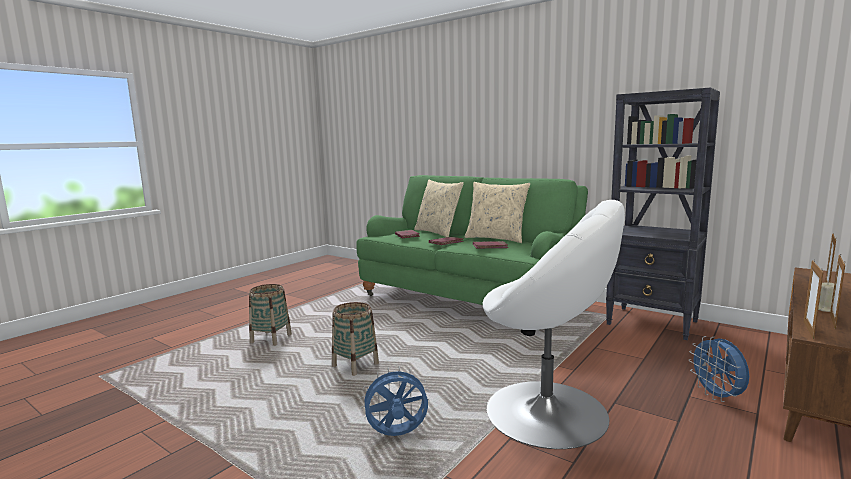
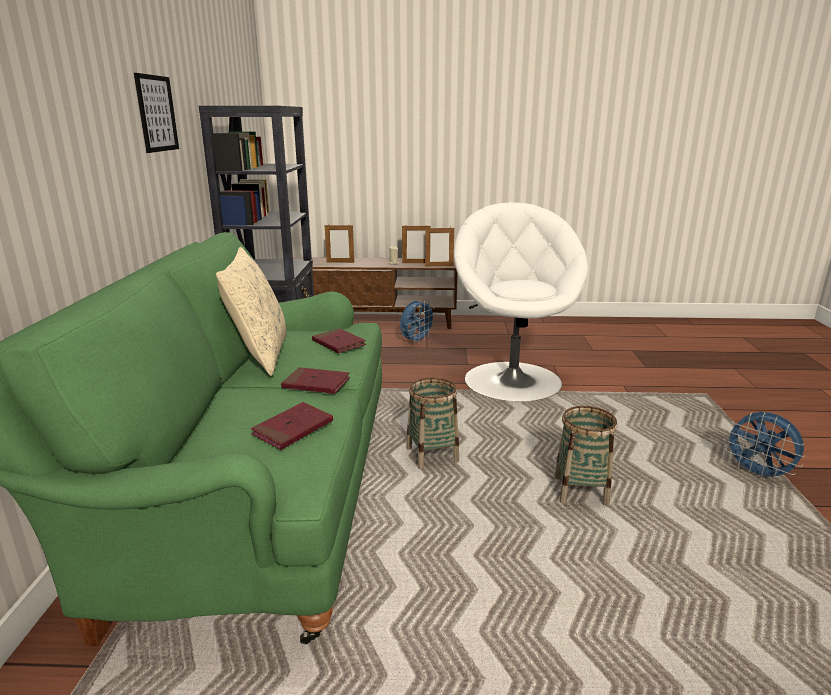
camera: 125 degrees left, 10 degrees up
basket [249,284,292,346] -> basket moved to [406,378,459,469]
blue fan [360,366,430,436] -> blue fan moved to [724,412,806,482]
beige pillow [414,180,464,237] -> none
none -> picture [134,73,179,153]

